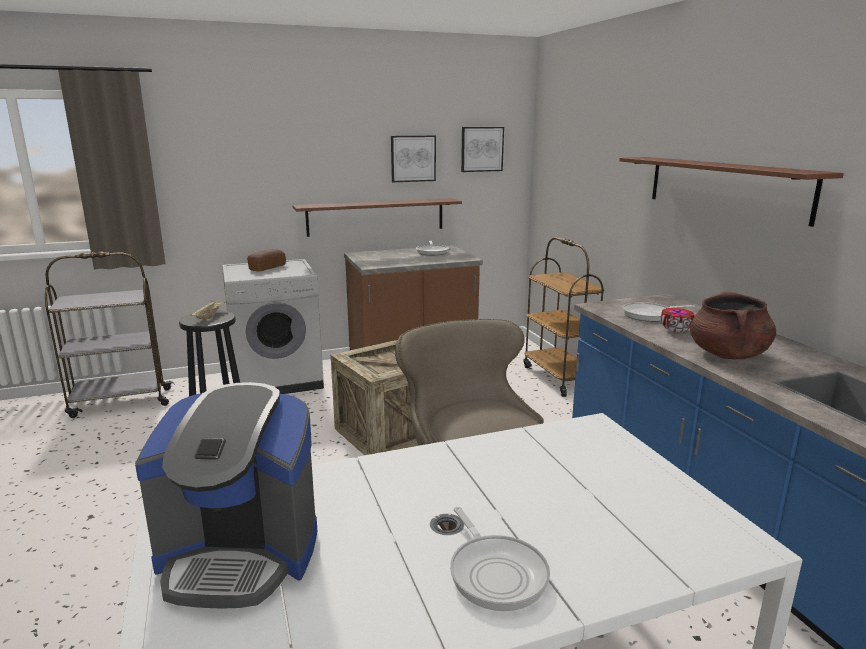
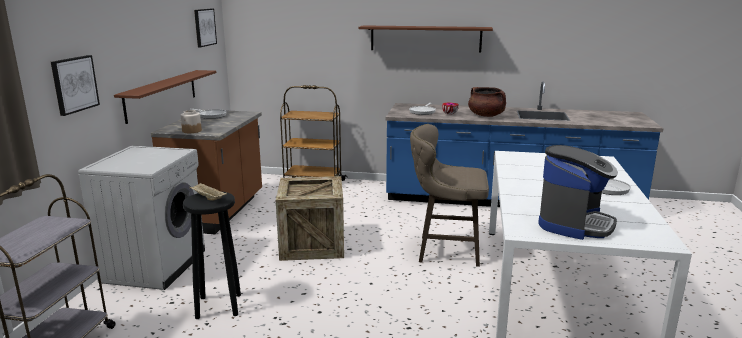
camera: 60 degrees left, 0 degrees up
bread [247,249,286,271] -> none
picture [391,135,436,182] -> picture moved to [51,55,100,116]
none -> jar [180,110,202,133]

